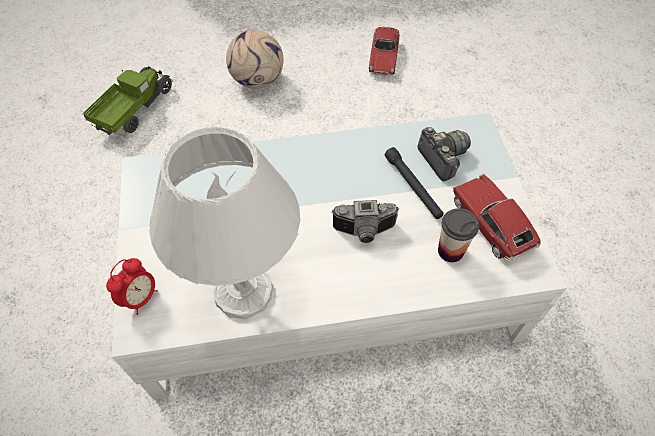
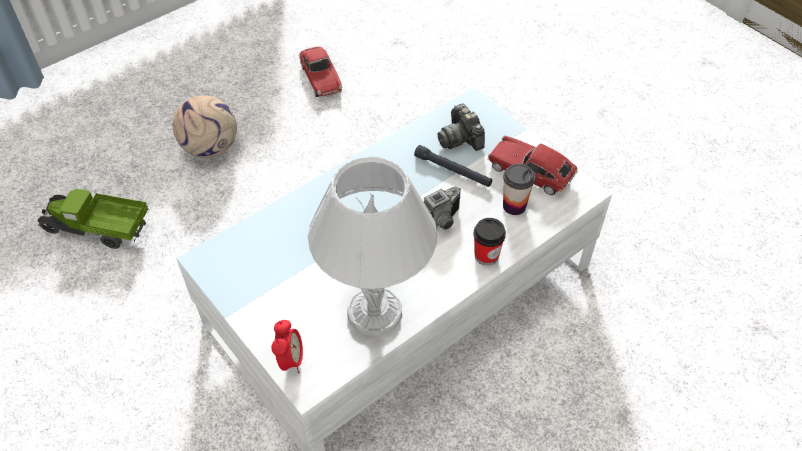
camera: 30 degrees left, 5 degrees down
toy truck [82,66,172,135] -> toy truck turned 75 degrees counterclockwise [37,189,148,249]
camera [417,127,471,181] -> camera turned 150 degrees counterclockwise [438,104,485,151]
none -> cup [473,218,506,266]

